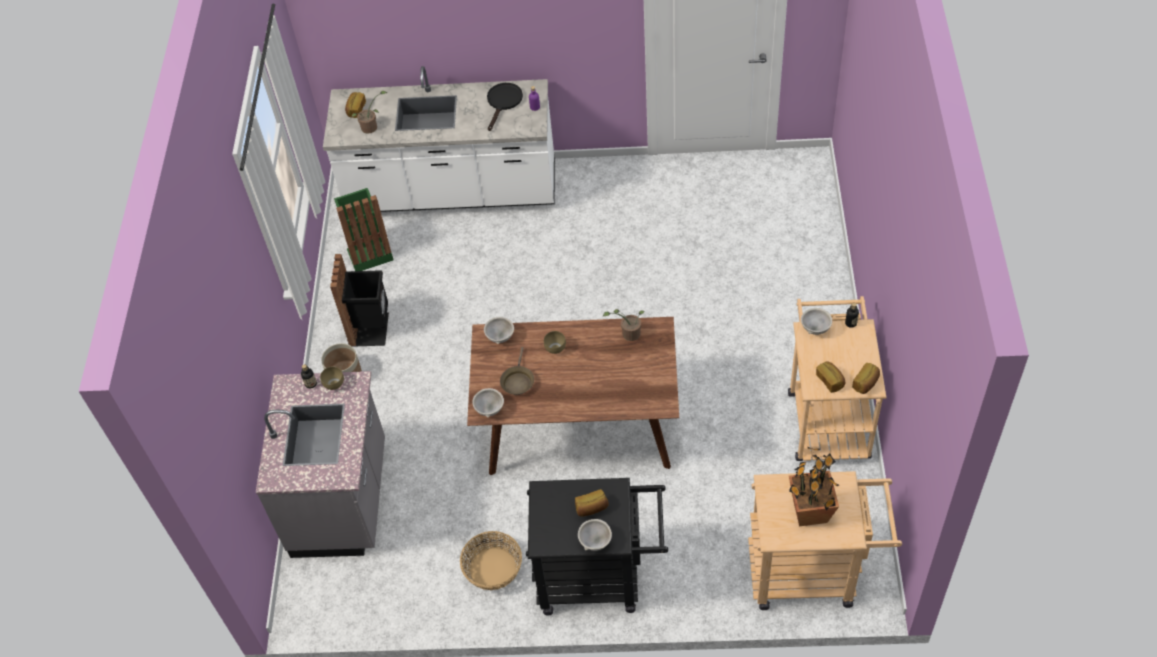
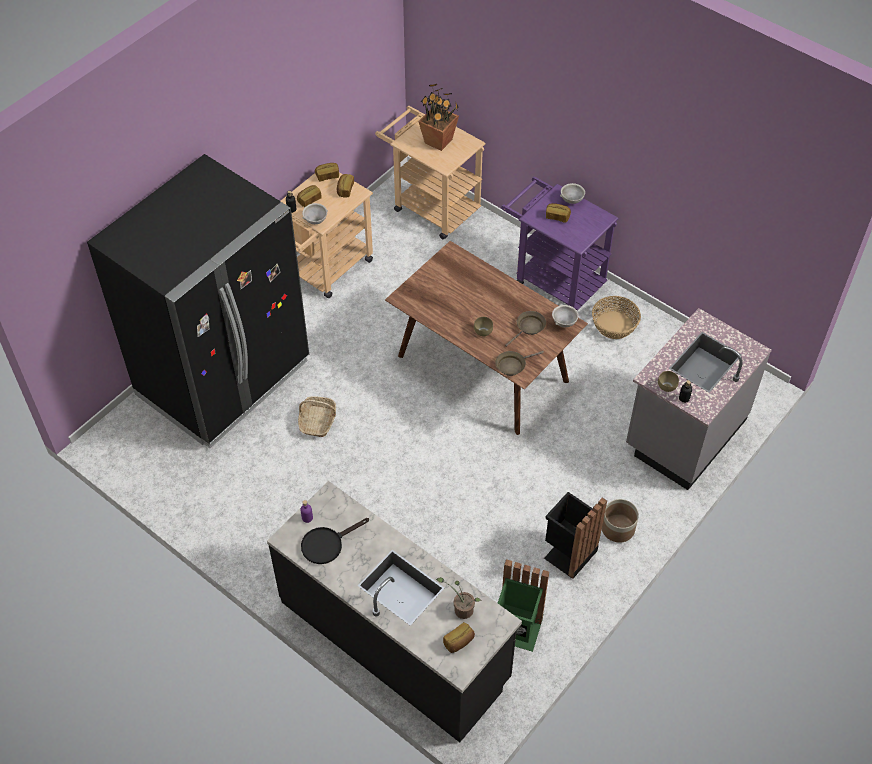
camera: 145 degrees left, 0 degrees up
white counter [323,66,555,212] -> black counter [267,481,522,742]
grey bowl [484,317,514,344] -> brown frying pan [495,351,544,376]
black cart [526,478,668,615] -> purple cart [501,177,619,311]
potted plant [603,309,644,341] -> none
none -> black fridge [87,154,309,448]
none -> bread [297,185,322,207]
none -> basket [298,396,336,437]

